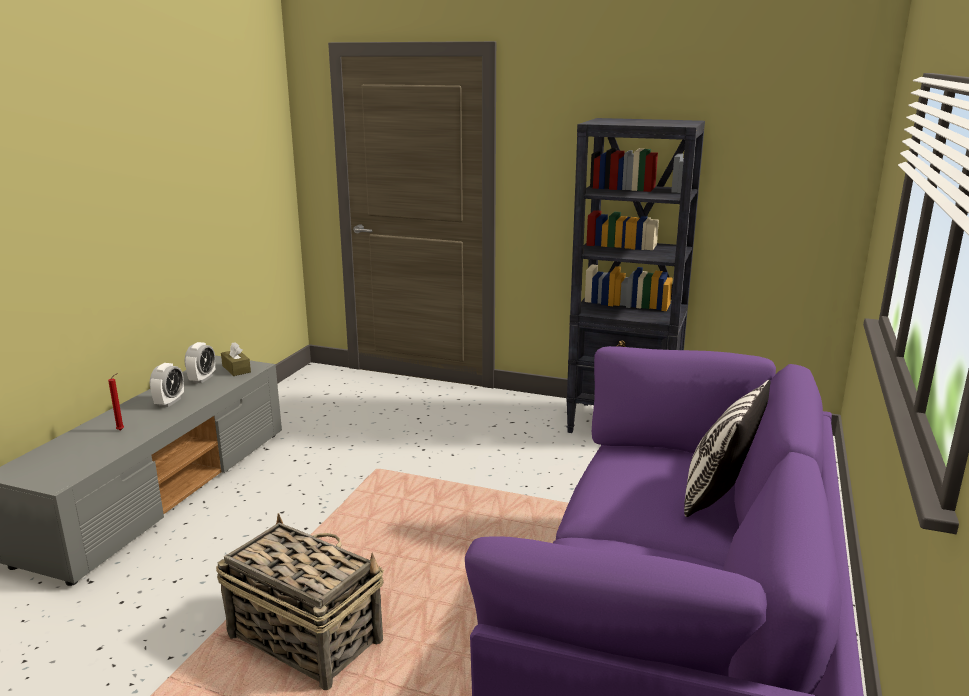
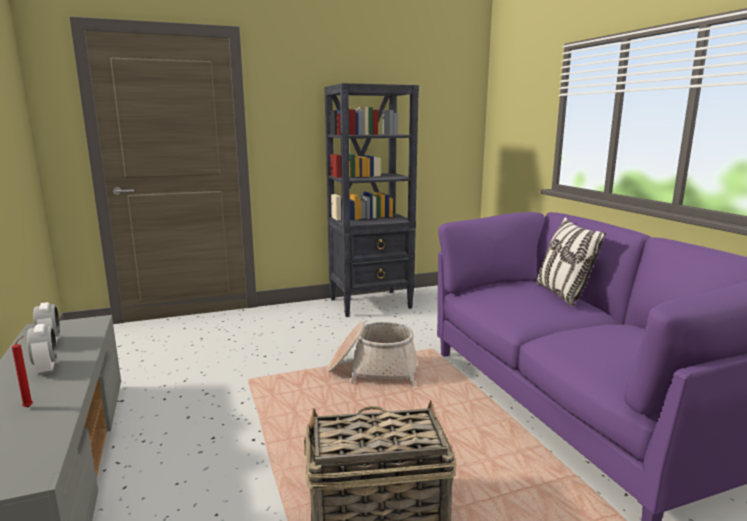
camera: 40 degrees left, 5 degrees down
brown tissue box [221,342,251,376] -> none
none -> basket [327,321,417,387]

